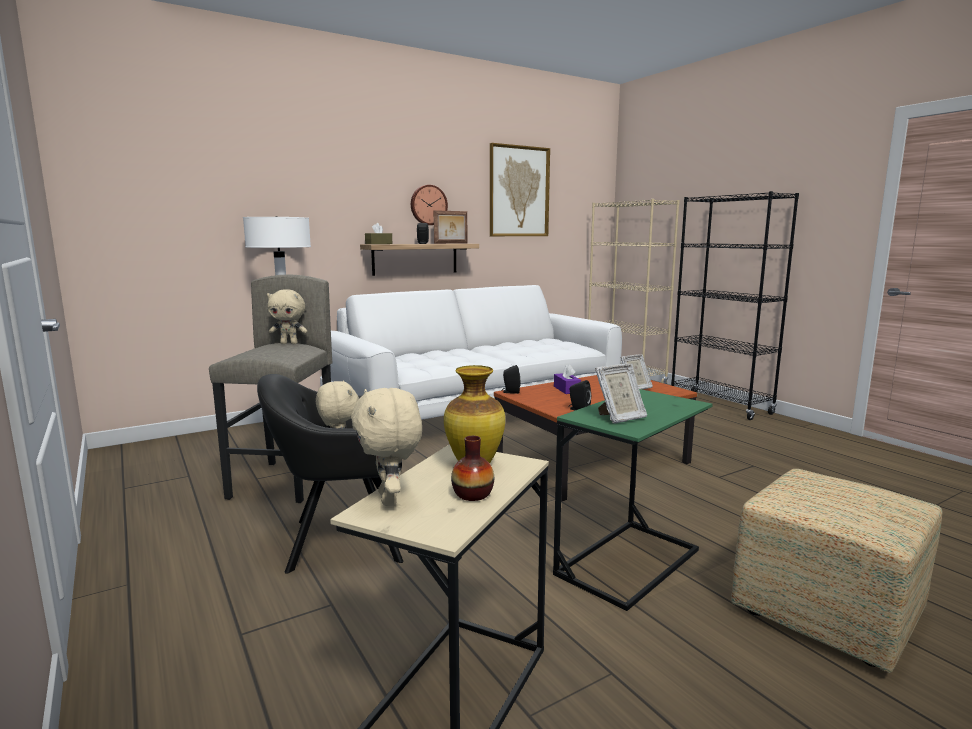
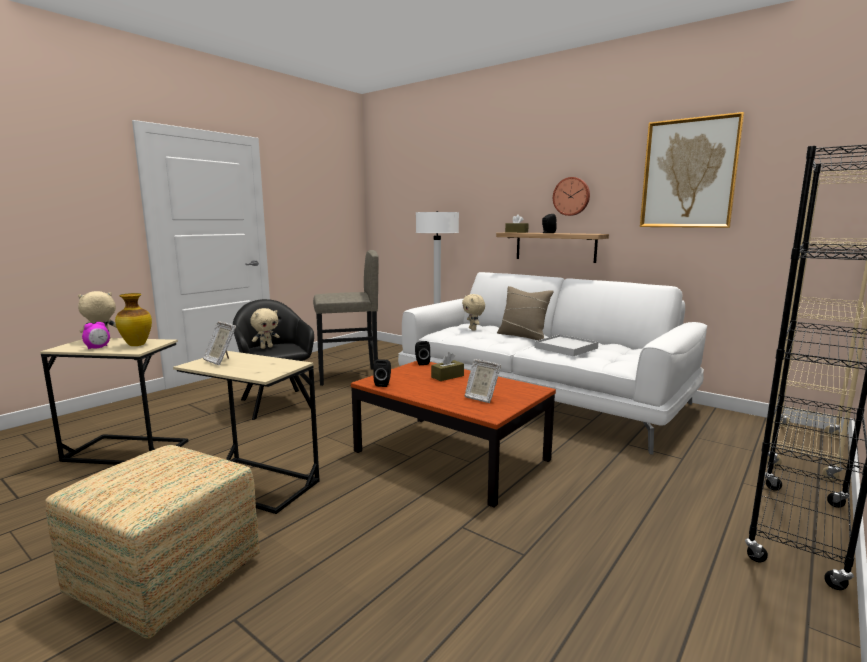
camera: 70 degrees right, 0 degrees up
beige plush toy [267,289,308,344] -> beige plush toy moved to [462,294,485,331]
picture frame [433,210,467,244] -> none
vase [451,436,494,501] -> alarm clock [82,322,110,349]
green side table [553,389,713,611] -> beige side table [173,351,320,514]
purple tissue box [554,364,581,394] -> brown tissue box [431,352,464,381]
none -> beige pillow [497,286,554,340]
none -> white tray [534,335,598,356]

